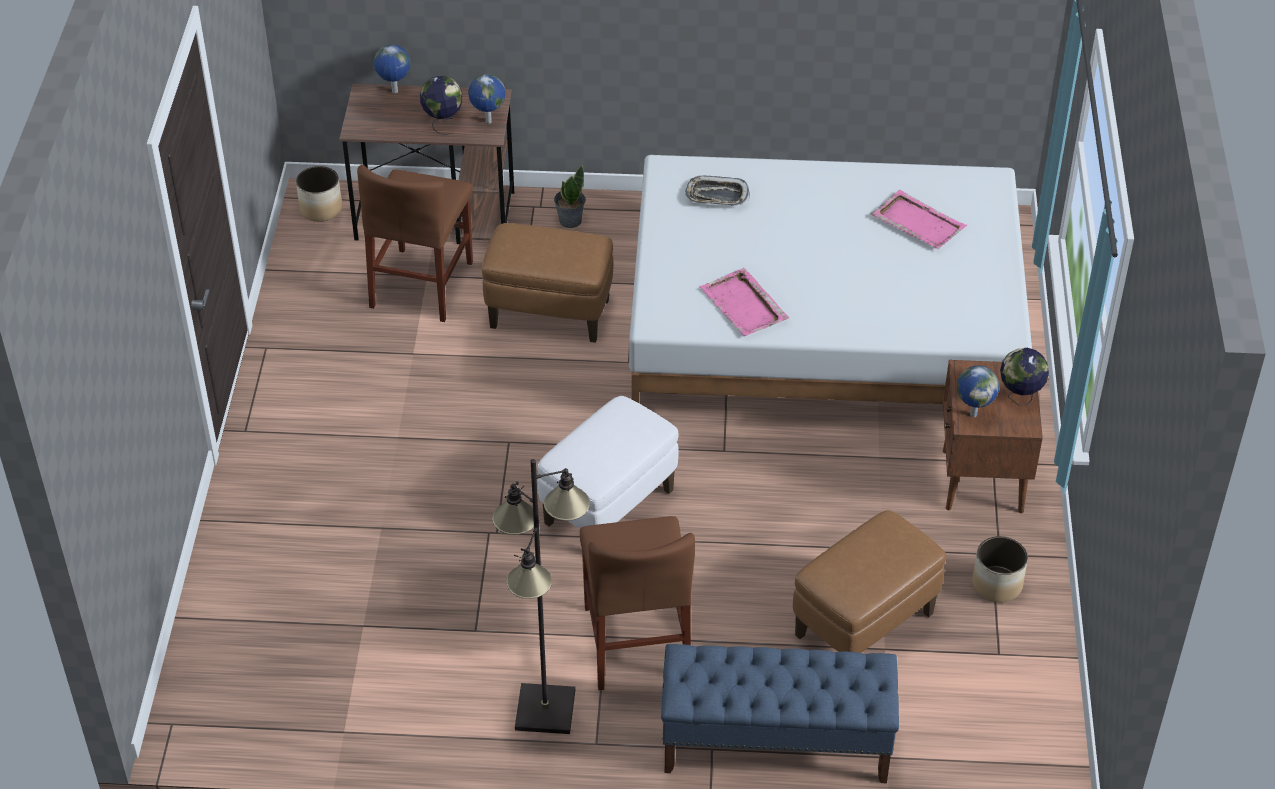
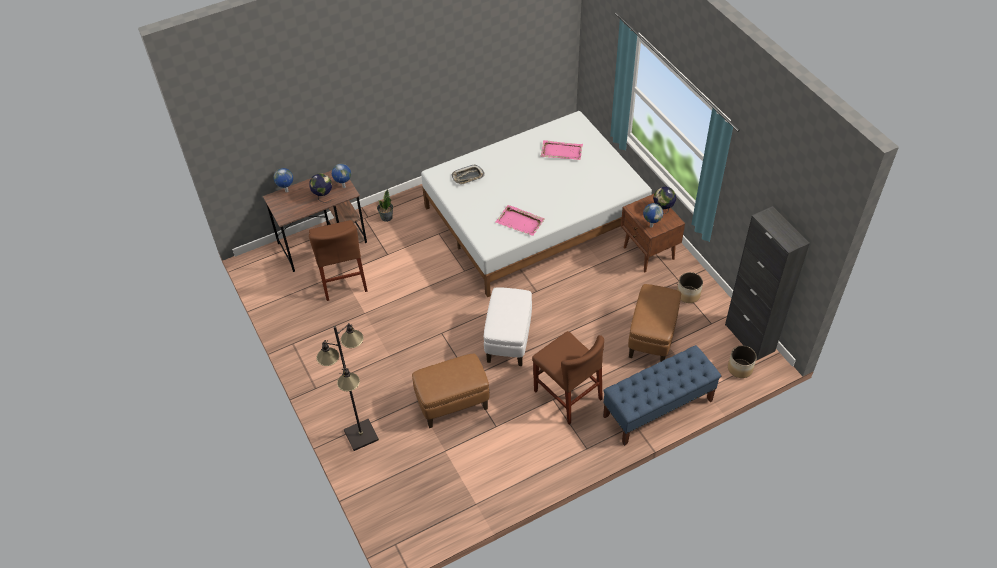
camera: 30 degrees left, 5 degrees up
planter [296,166,342,222] -> planter moved to [728,345,757,378]
brown ottoman [482,223,613,343] -> brown ottoman moved to [412,354,489,428]
black floor lamp [492,459,590,734] -> black floor lamp moved to [316,323,379,451]
none -> black cabinet [725,206,810,361]

